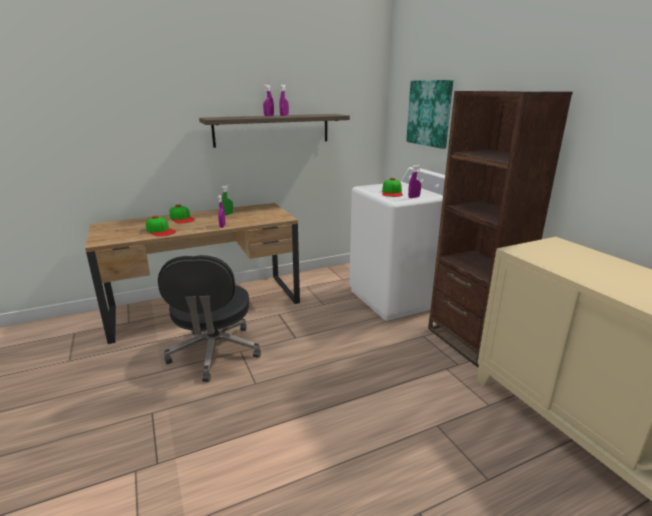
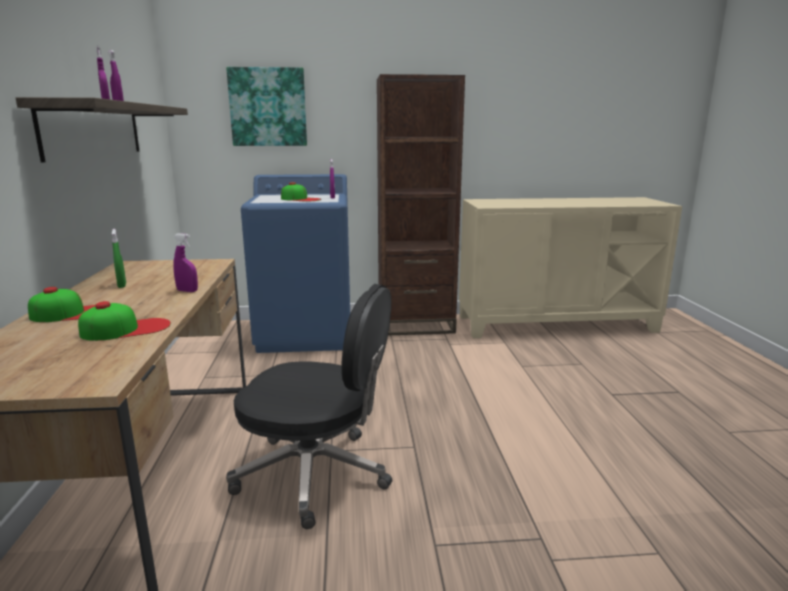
camera: 70 degrees left, 5 degrees down
white washing machine [349,167,445,321] -> blue washing machine [241,174,350,353]

